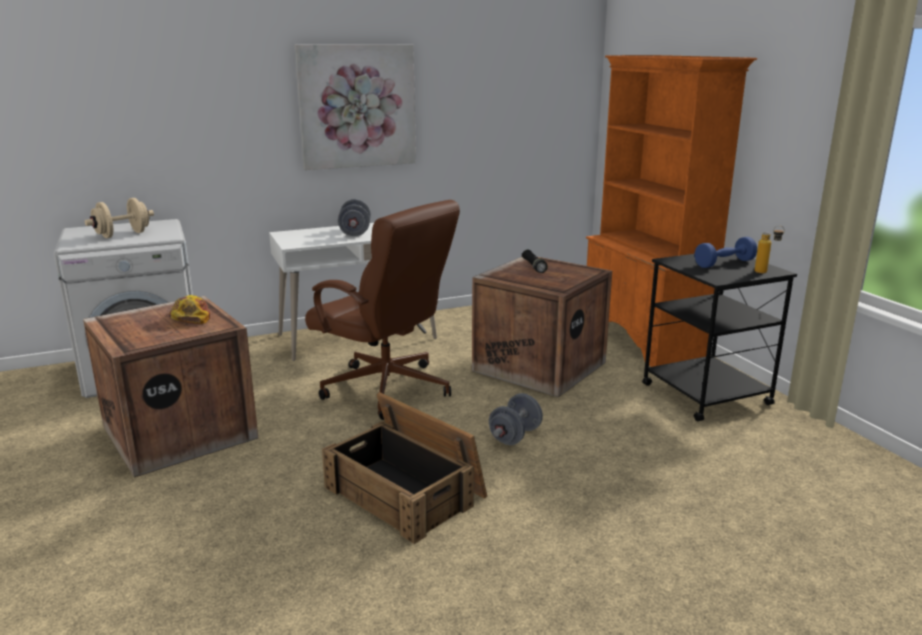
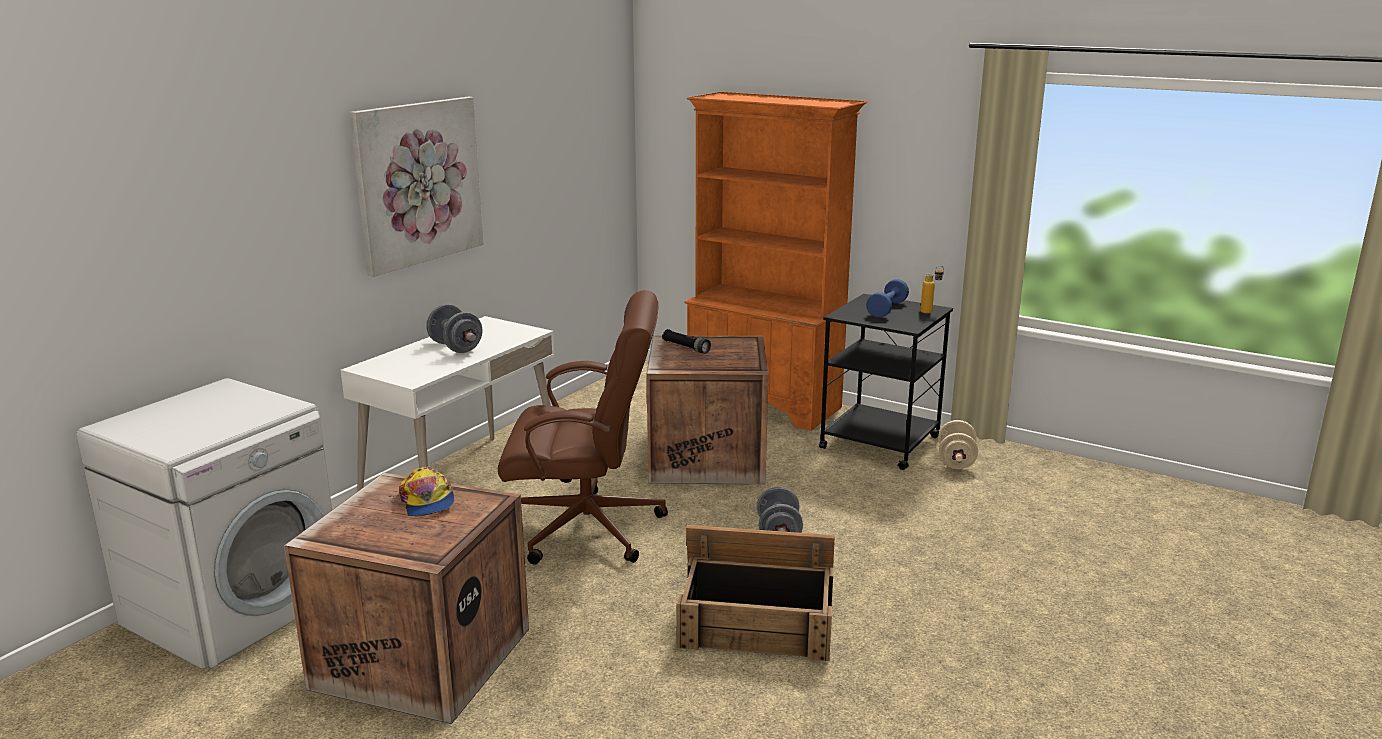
camera: 35 degrees left, 0 degrees up
beige dumbbell [85,198,154,238] -> beige dumbbell moved to [938,420,978,469]
cap [169,295,210,324] -> cap turned 150 degrees counterclockwise [399,467,454,517]

